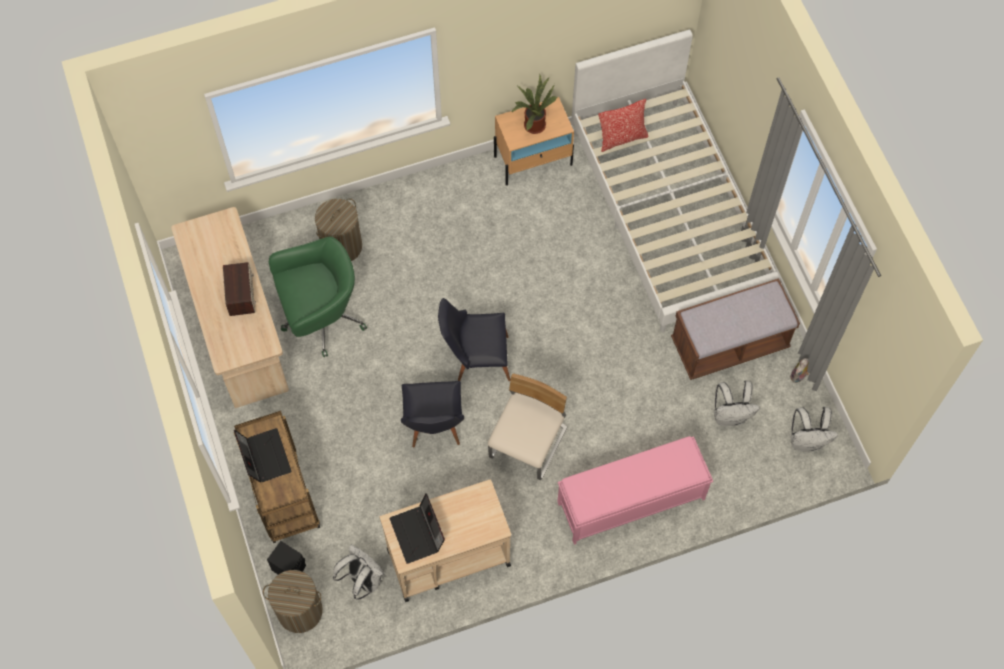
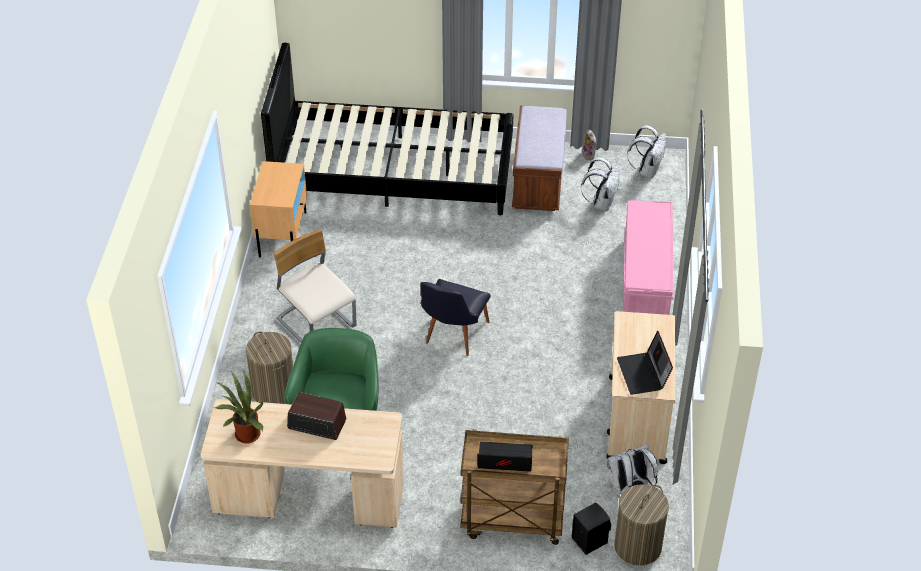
camera: 65 degrees left, 20 degrees down
laptop [389,493,445,564] -> laptop turned 75 degrees clockwise [617,331,673,395]
black chair [401,381,464,447] -> none
beige chair [488,373,567,480] -> beige chair moved to [274,229,357,342]
potted plant [512,74,557,134] -> potted plant moved to [215,370,263,444]
white bed [571,29,780,332] -> black bed [261,43,513,215]
pillow [599,99,648,152] -> none

